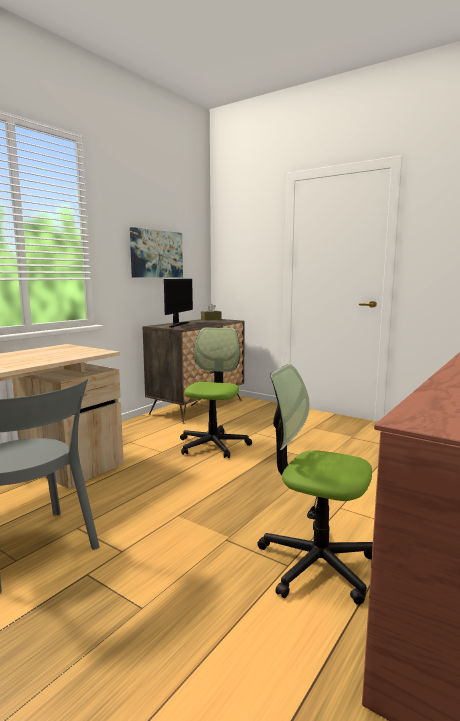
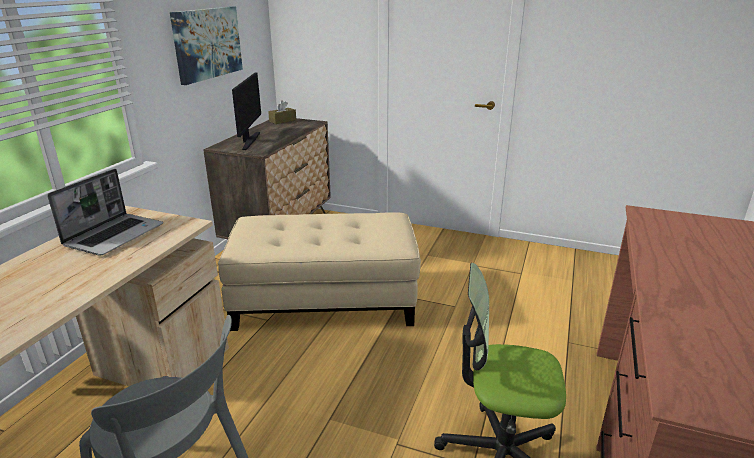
camera: 15 degrees left, 15 degrees up
office chair [180,328,252,458] -> beige ottoman [218,212,421,331]
none -> laptop [47,169,163,255]

